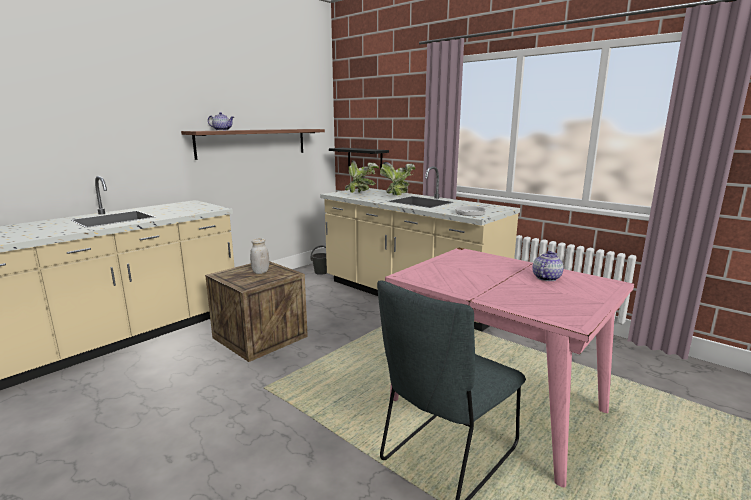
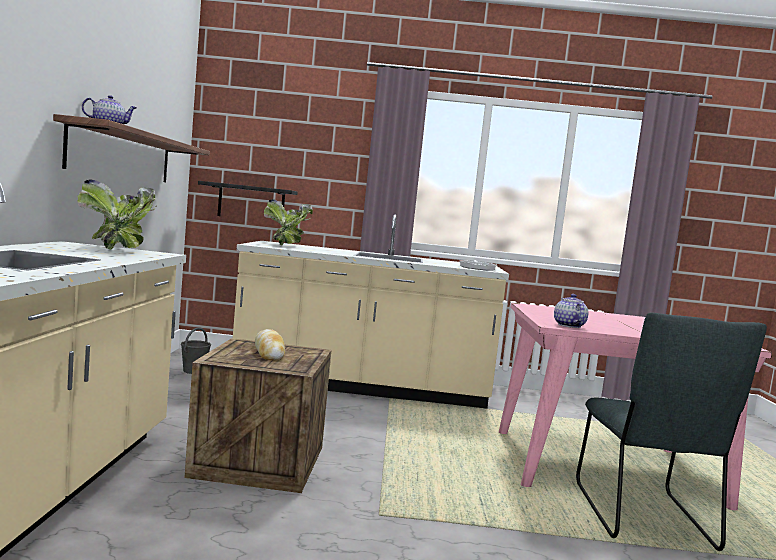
camera: 40 degrees left, 10 degrees down
white jar [250,238,269,274] -> bread [255,329,285,360]
potted plant [380,162,415,196] -> potted plant moved to [77,179,156,250]
teapot [532,251,564,281] -> teapot moved to [554,294,588,328]

